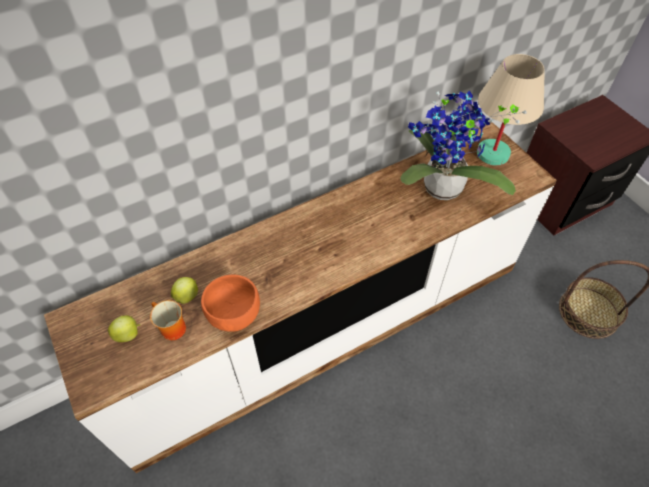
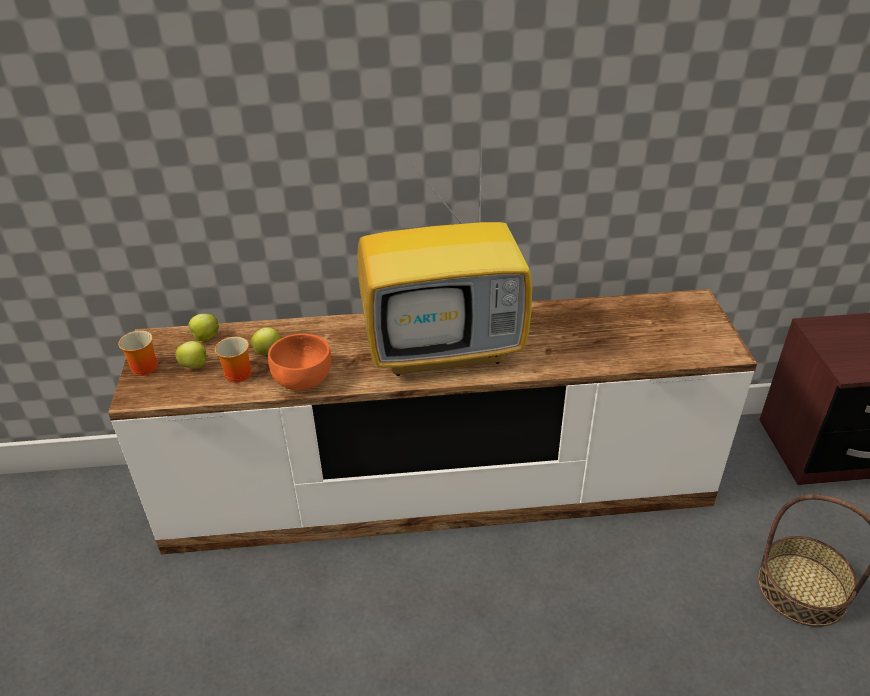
camera: 25 degrees right, 15 degrees down
potted plant [400,91,527,200] -> none
beige table lamp [477,54,545,166] -> none
none -> mug [118,330,158,376]
none -> apple [187,314,219,341]
none -> television [357,141,532,376]

